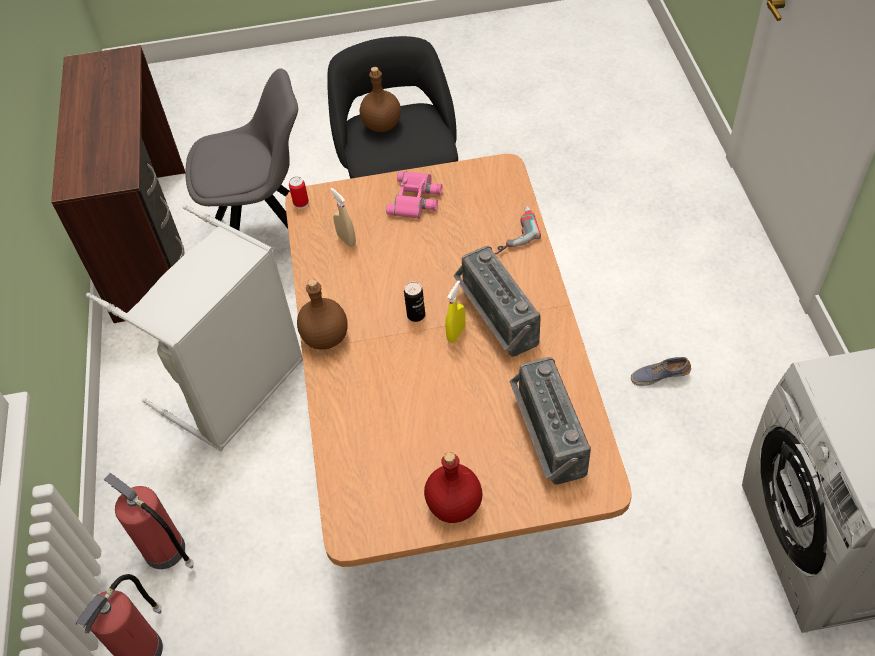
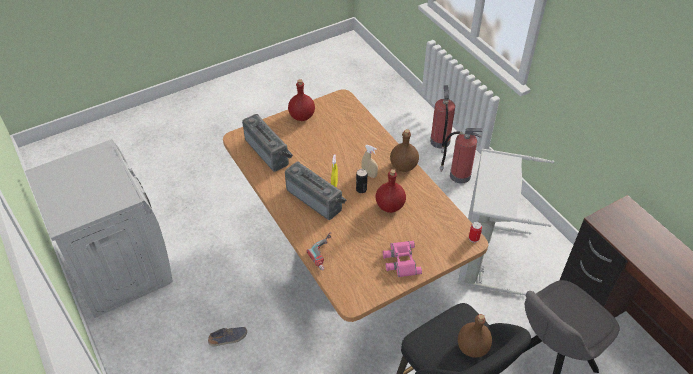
camera: 155 degrees right, 5 degrees down
beige spray bottle [331,188,356,247] -> beige spray bottle moved to [361,145,378,178]
none -> red bottle [376,169,406,213]

